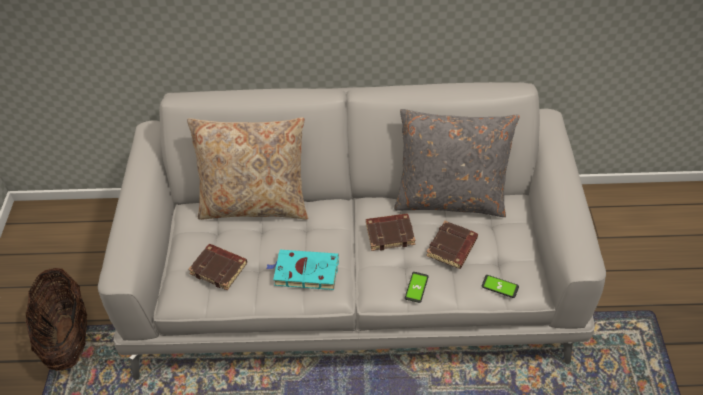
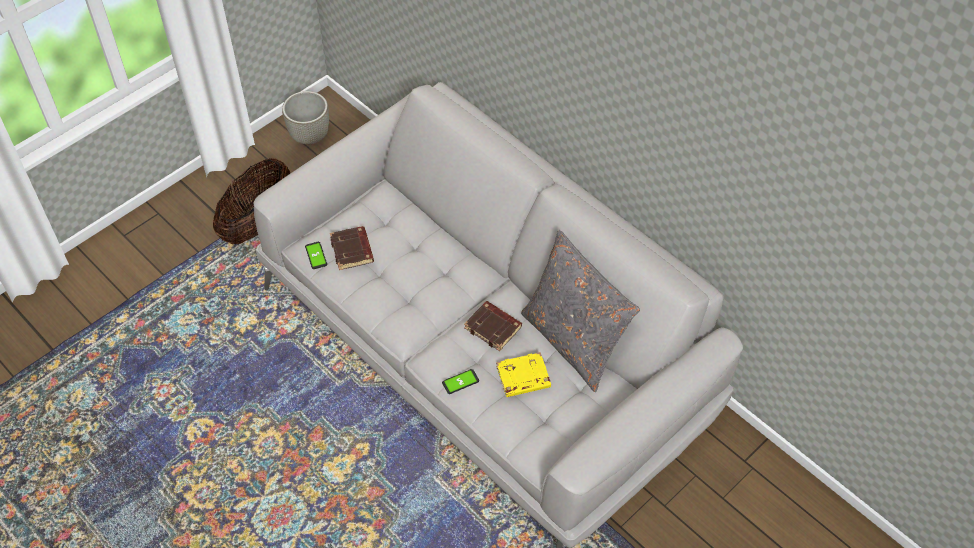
camera: 45 degrees right, 5 degrees up
beige pillow [187,117,308,220] -> none
turquoise book [266,250,339,290] -> none
brown book [426,221,478,269] -> yellow book [496,352,551,397]
phone [481,275,519,298] -> phone moved to [305,242,327,269]
none -> grey planter [282,91,329,144]

